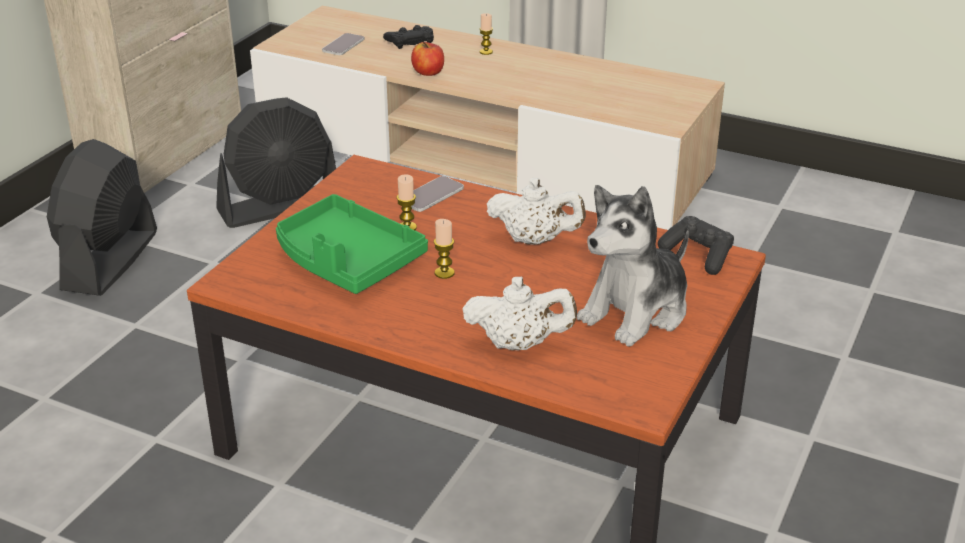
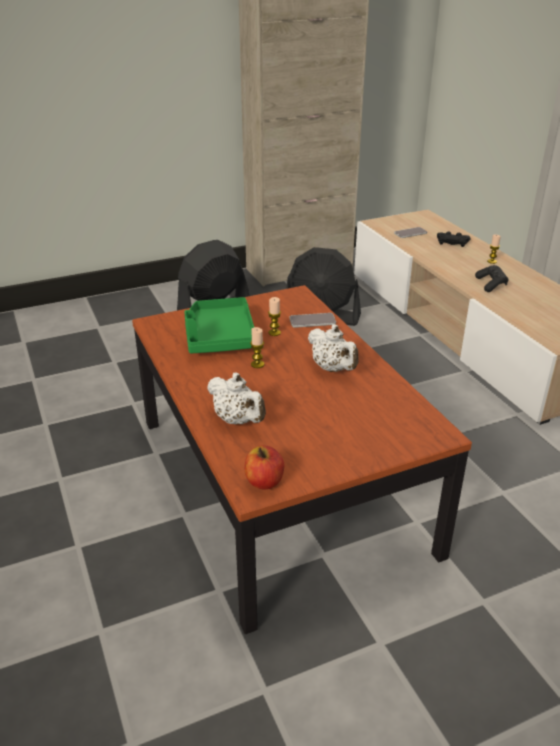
camera: 40 degrees right, 0 degrees up
apple [411,42,444,76] -> apple moved to [245,445,284,489]
plush toy [577,185,689,347] -> none
black game controller [658,216,734,275] -> black game controller moved to [475,265,508,292]

